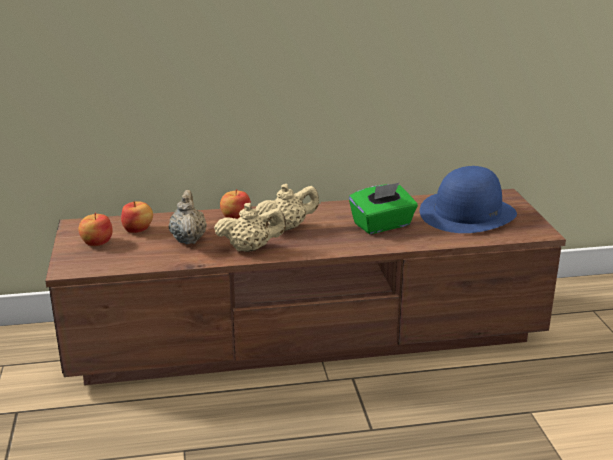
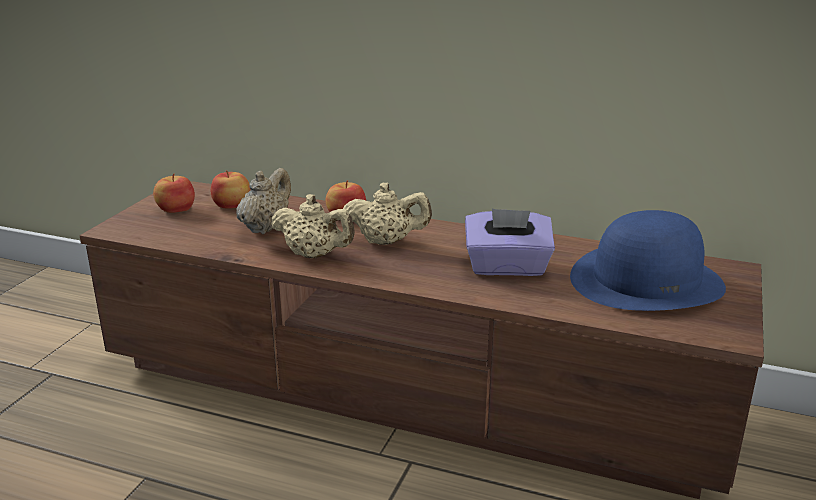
camera: 30 degrees right, 0 degrees up
green tissue box [349,183,418,234] -> purple tissue box [465,209,555,276]

